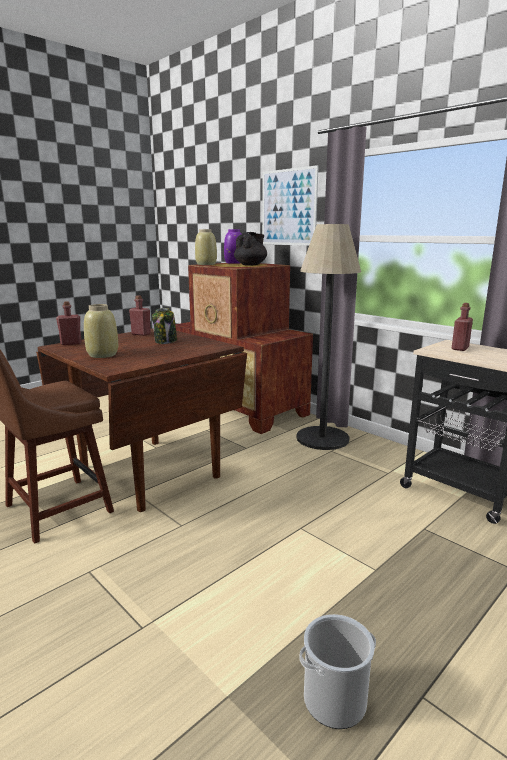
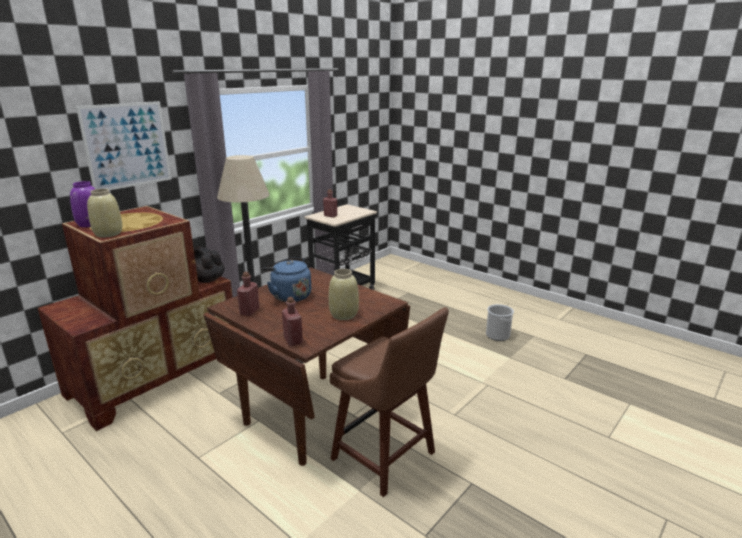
camera: 95 degrees left, 5 degrees up
jar [152,308,177,344] -> blue kettle [262,257,311,302]
black teapot [234,232,267,266] -> black teapot moved to [193,246,225,283]

